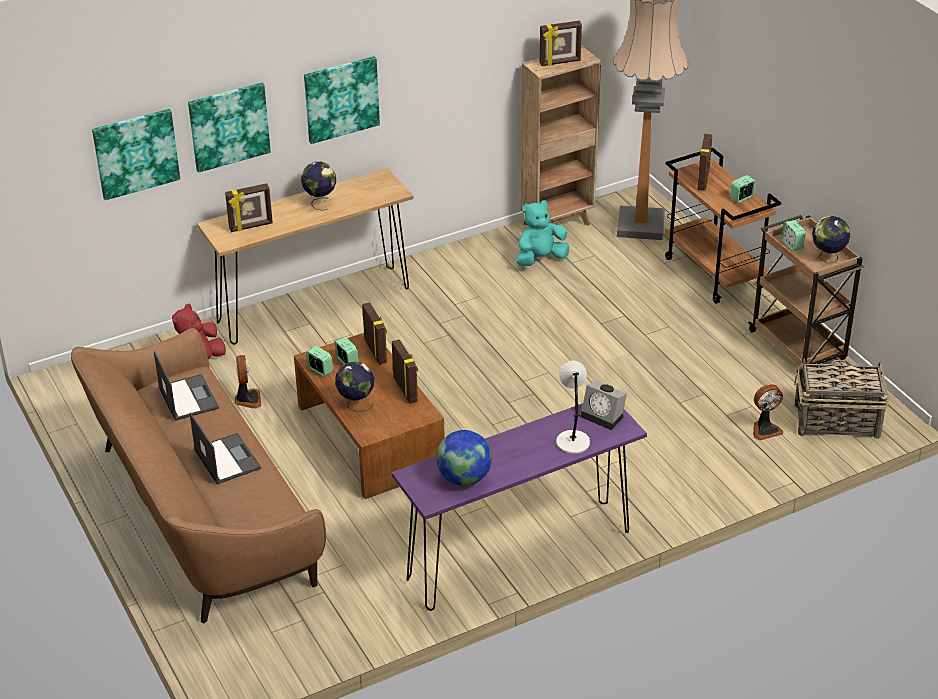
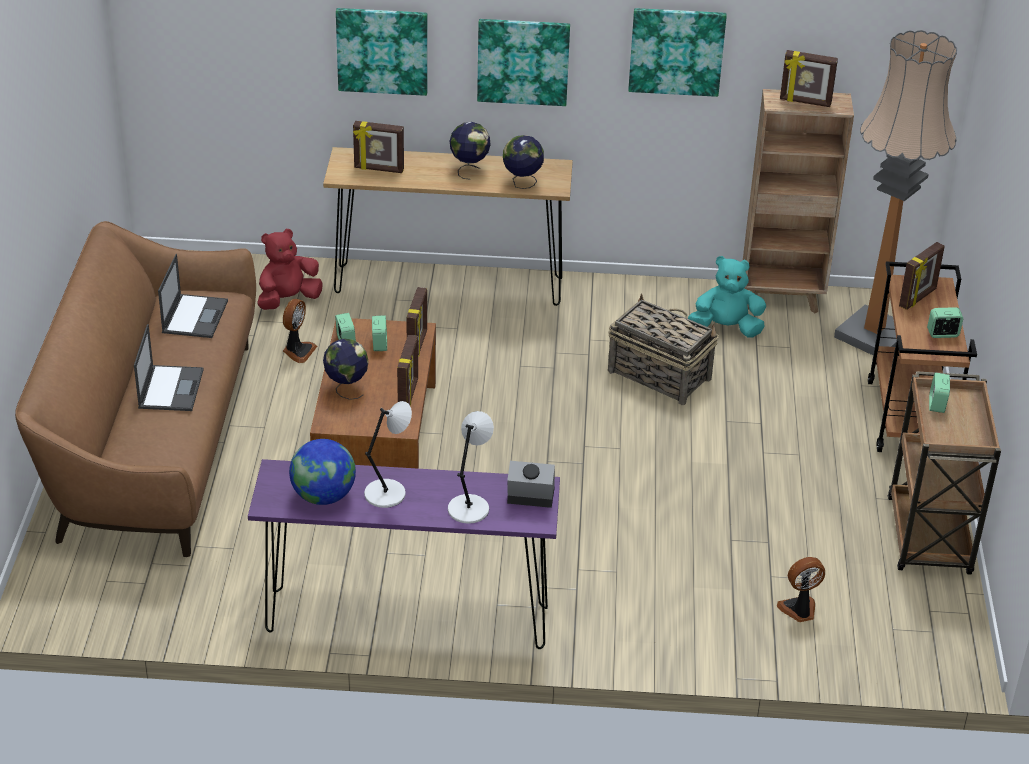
camera: 30 degrees right, 0 degrees up
picture [92,109,180,200] -> picture moved to [628,8,727,97]
alarm clock [580,381,627,430] -> alarm clock turned 120 degrees clockwise [507,461,555,508]
fan [753,384,783,441] -> fan turned 150 degrees clockwise [777,557,825,622]
basket [794,359,888,439] -> basket moved to [608,293,719,405]
globe [812,216,850,264] -> globe moved to [503,135,544,189]
none -> grey table lamp [364,401,412,508]

